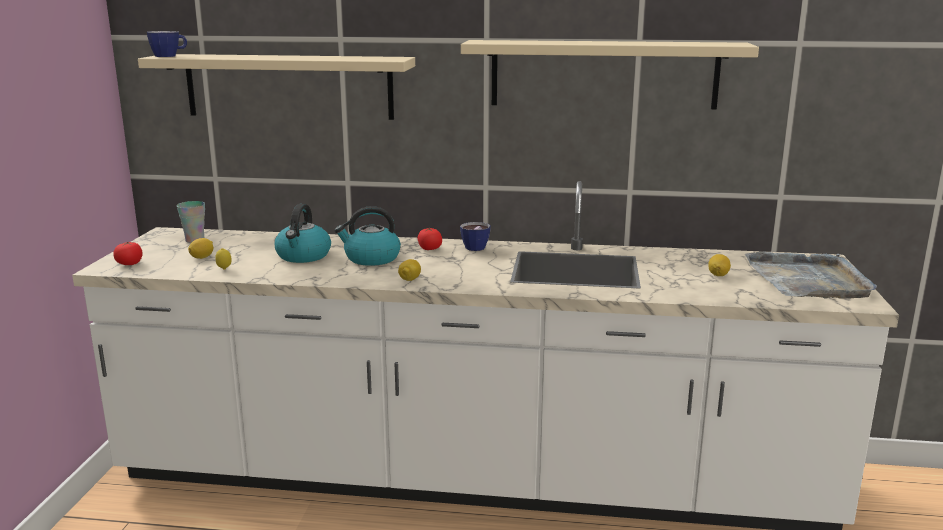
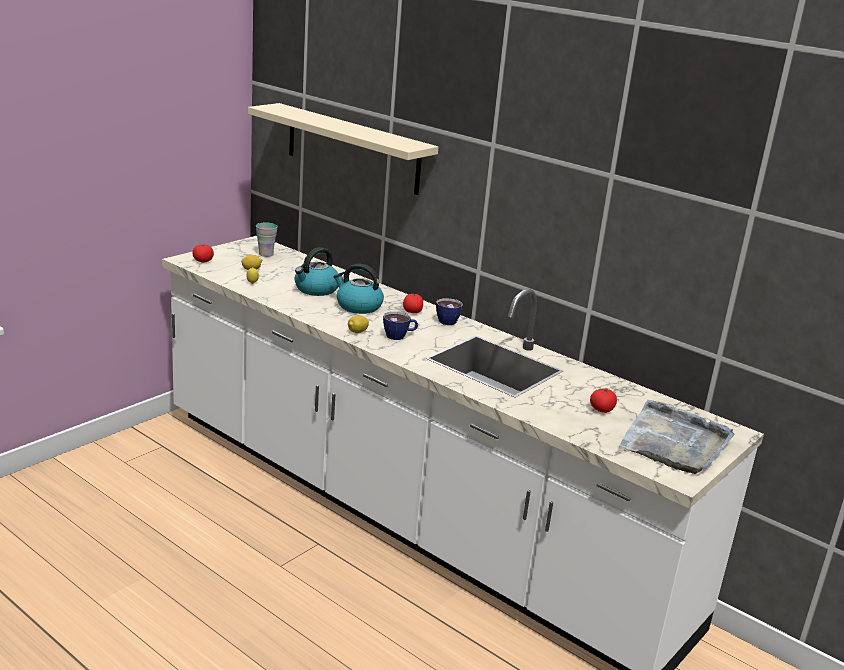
camera: 30 degrees right, 5 degrees up
cup [147,31,187,57] -> cup moved to [383,311,418,340]
beige shelf [461,40,759,109] -> none
lemon [708,254,731,276] -> tomato [590,388,617,413]

